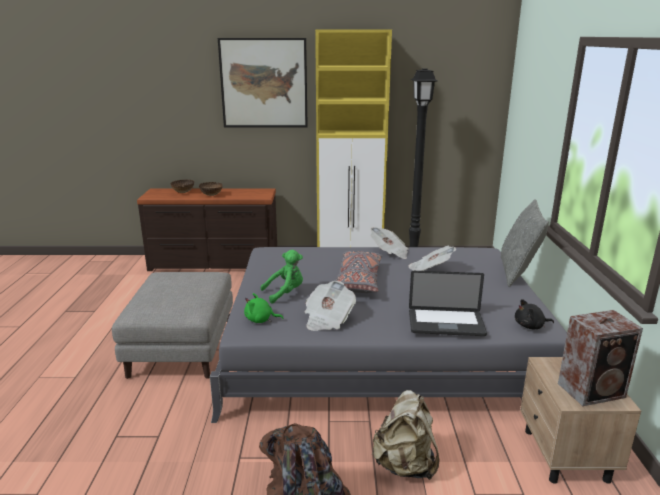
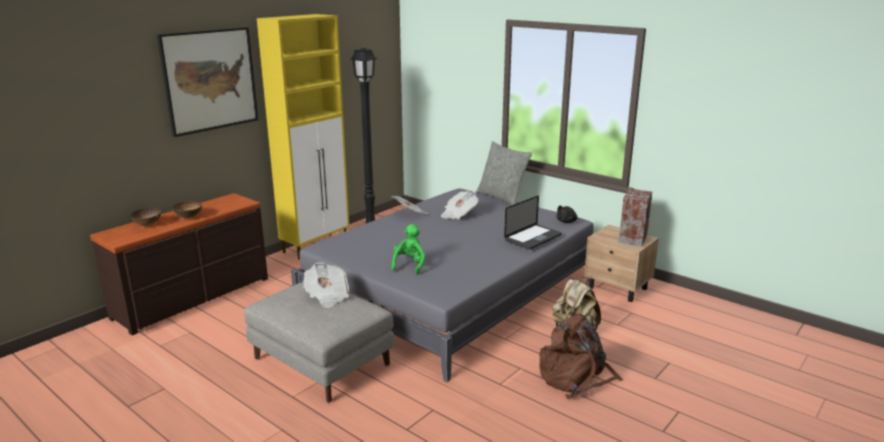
camera: 50 degrees left, 0 degrees up
green plush toy [244,293,284,323] -> none
newspaper [305,281,356,331] -> newspaper moved to [303,262,349,308]
grey pillow [336,251,382,293] -> none

